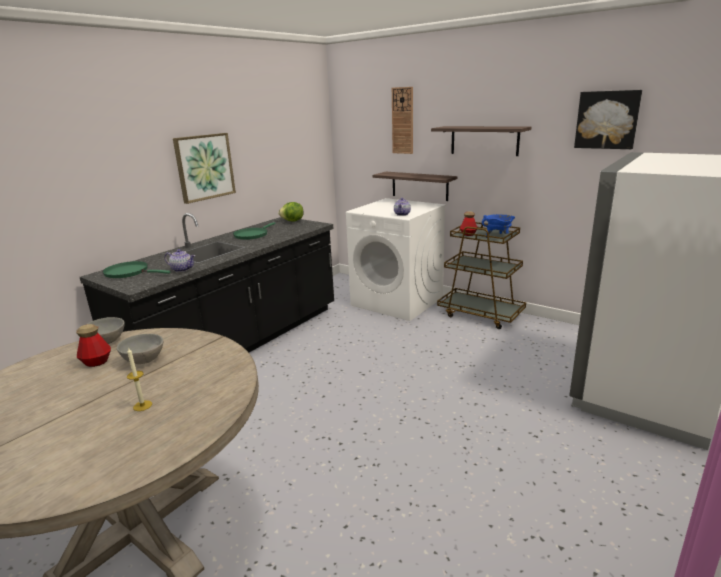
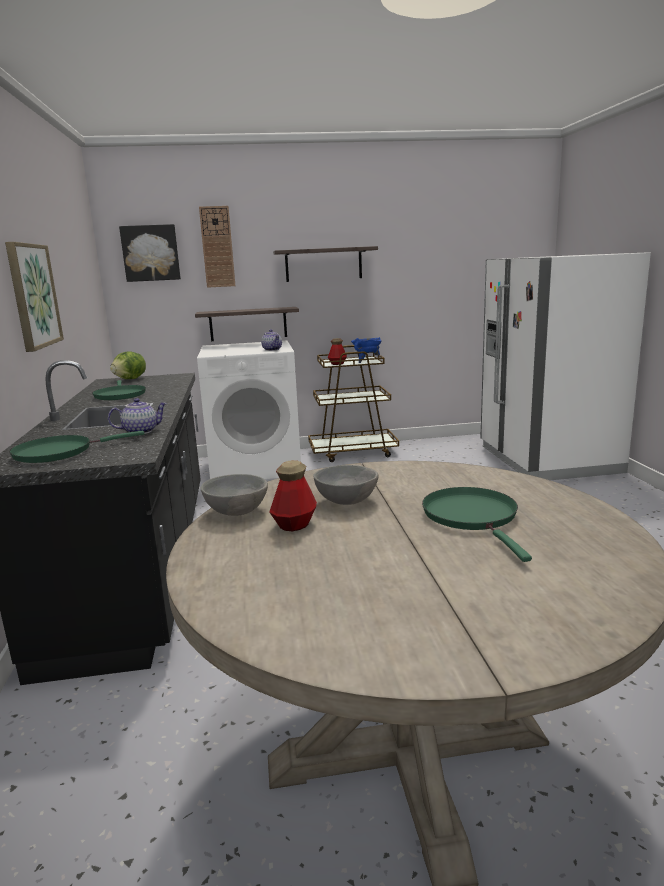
camera: 45 degrees left, 5 degrees down
candle [127,347,152,411] -> green frying pan [422,487,532,562]
picture [574,90,642,149] -> picture moved to [119,224,181,282]

